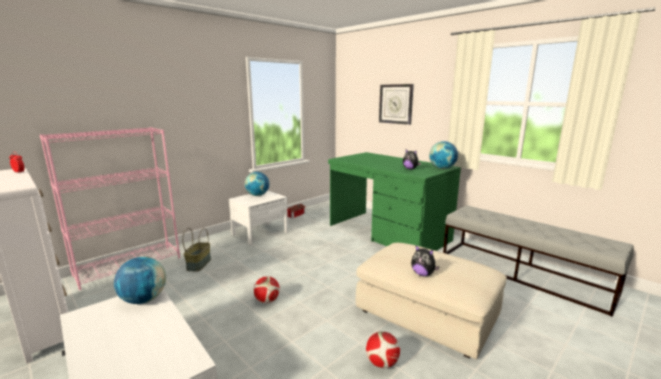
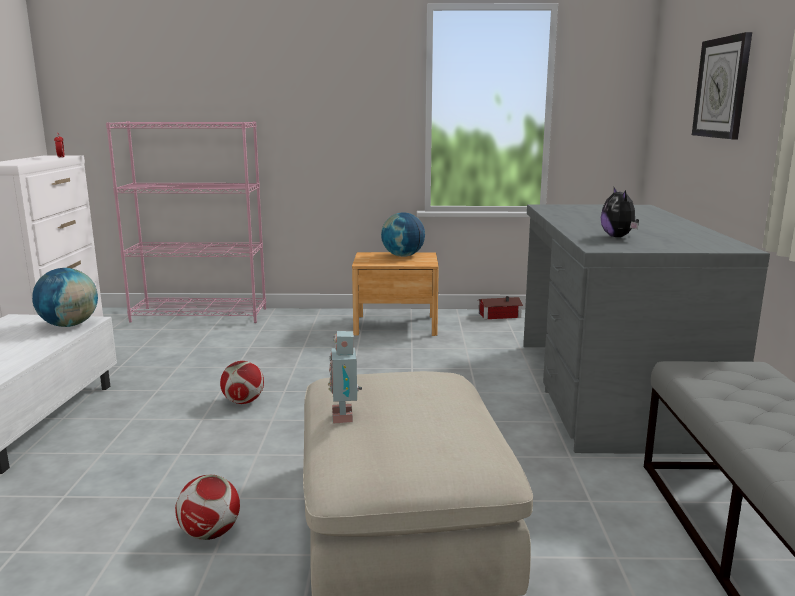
camera: 45 degrees right, 0 degrees up
basket [182,228,211,272] -> none
white nightstand [229,190,288,245] -> brown nightstand [352,252,439,336]
green desk [328,152,461,251] -> grey desk [523,204,770,454]
plush toy [411,246,439,276] -> toy robot [328,331,362,424]
globe [429,141,458,169] -> none

